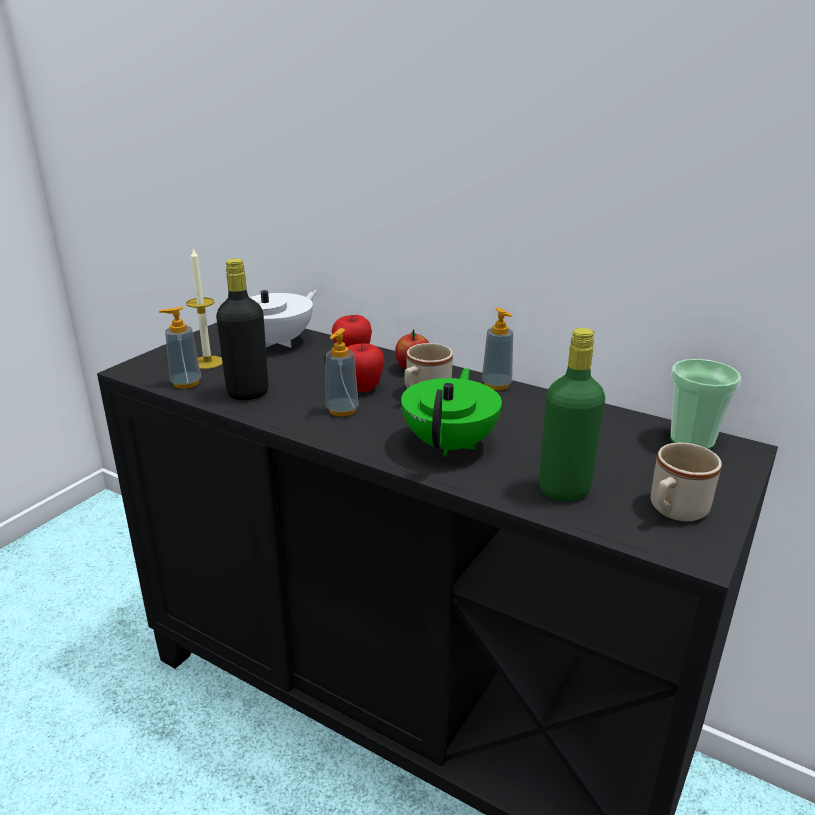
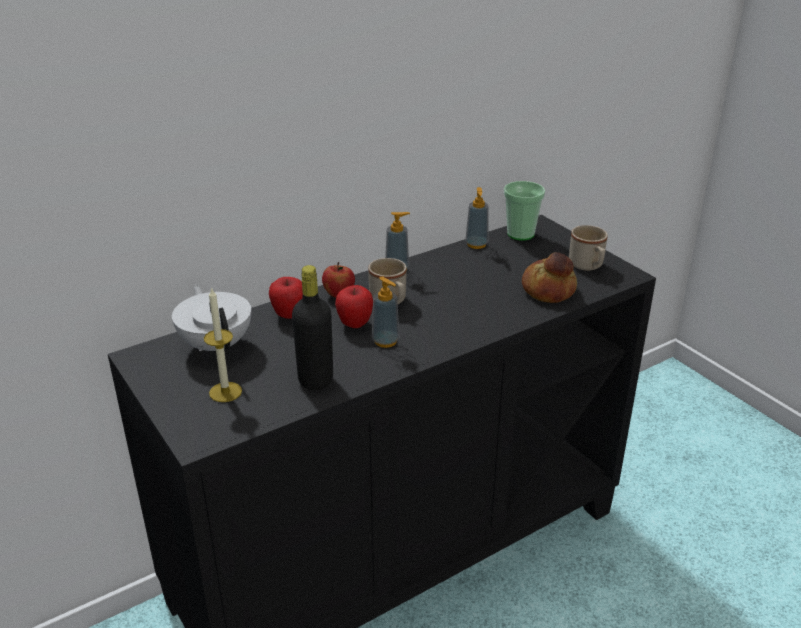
camera: 65 degrees left, 5 degrees up
soap dispenser [159,307,201,389] -> soap dispenser moved to [465,187,489,249]
green teapot [401,368,502,457] -> none
green bottle [539,328,605,501] -> bread [522,252,577,303]

